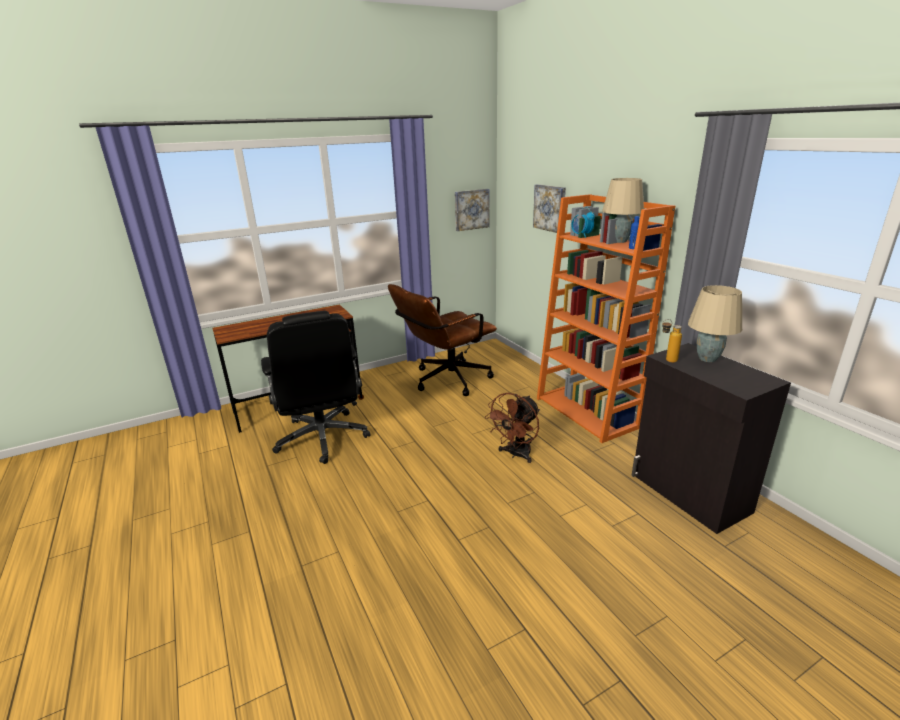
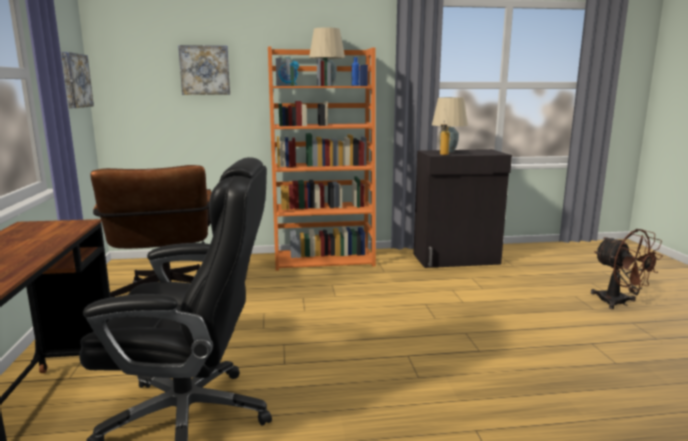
camera: 70 degrees left, 10 degrees down
brown fan [485,393,540,463] -> brown fan moved to [591,229,663,309]

